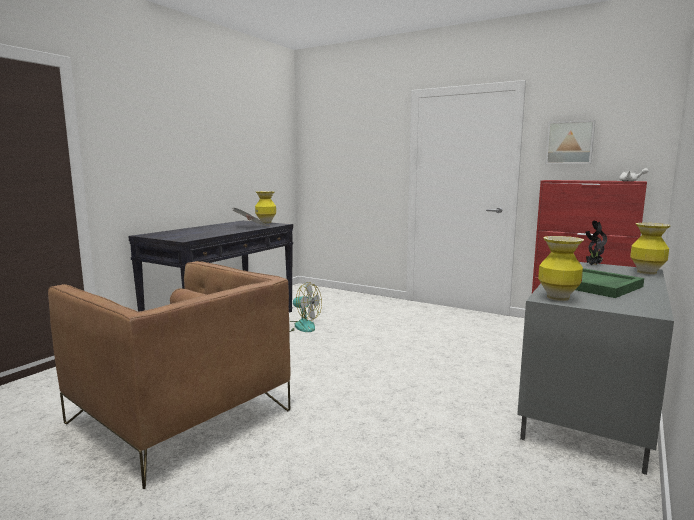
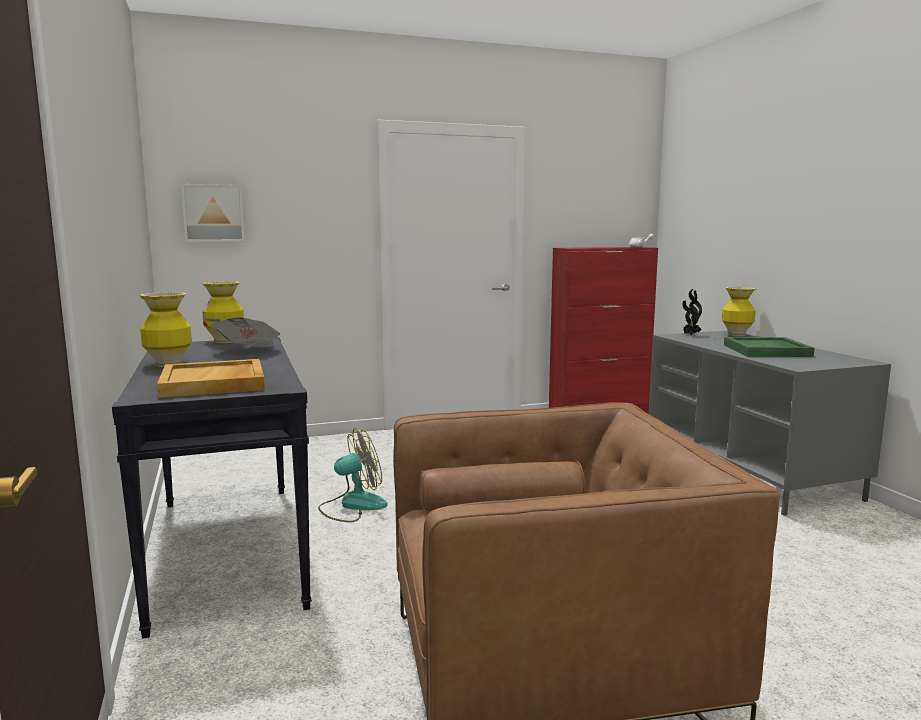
camera: 50 degrees left, 0 degrees up
vase [538,236,584,301] -> vase moved to [139,292,192,367]
picture [545,120,595,164] -> picture moved to [181,184,245,242]
none -> beige tray [157,359,265,398]

